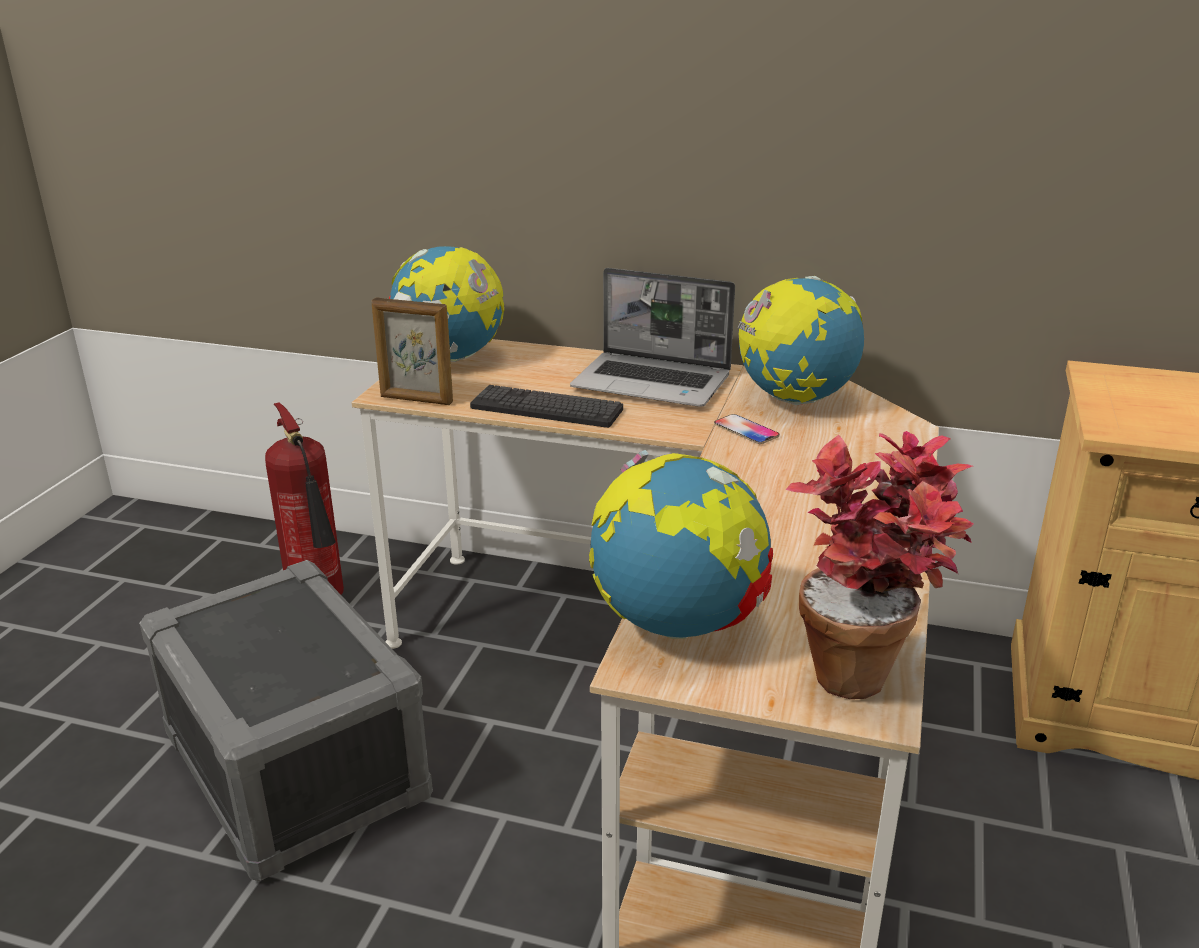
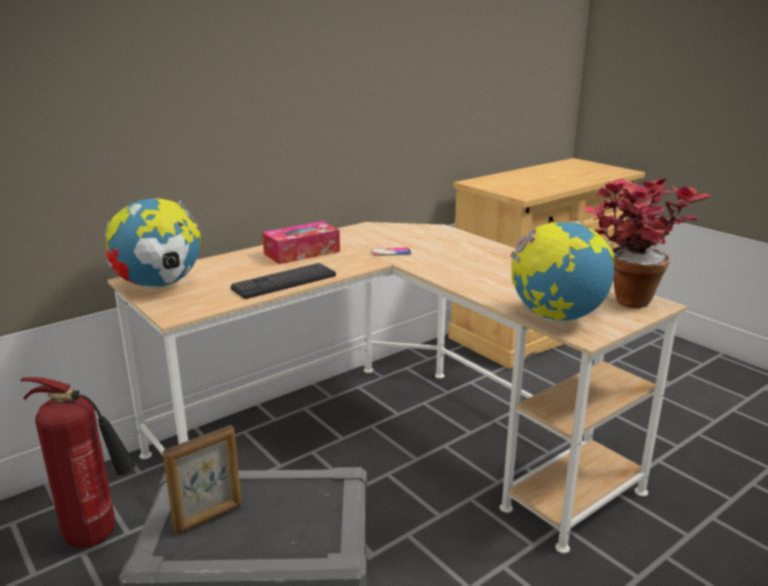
camera: 55 degrees left, 5 degrees down
picture frame [371,297,453,405] -> picture frame moved to [163,425,242,534]
laptop [570,268,735,407] -> tissue box [262,221,340,264]
globe [738,276,864,405] -> none

